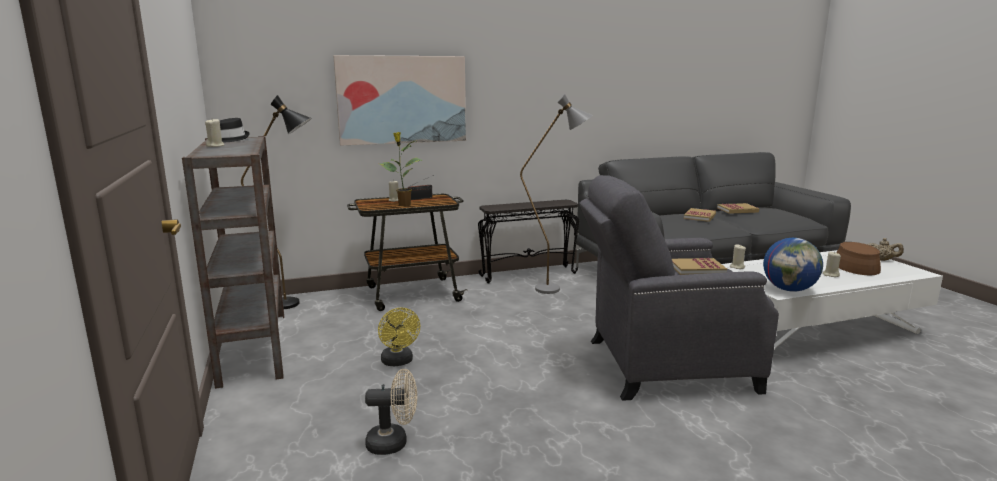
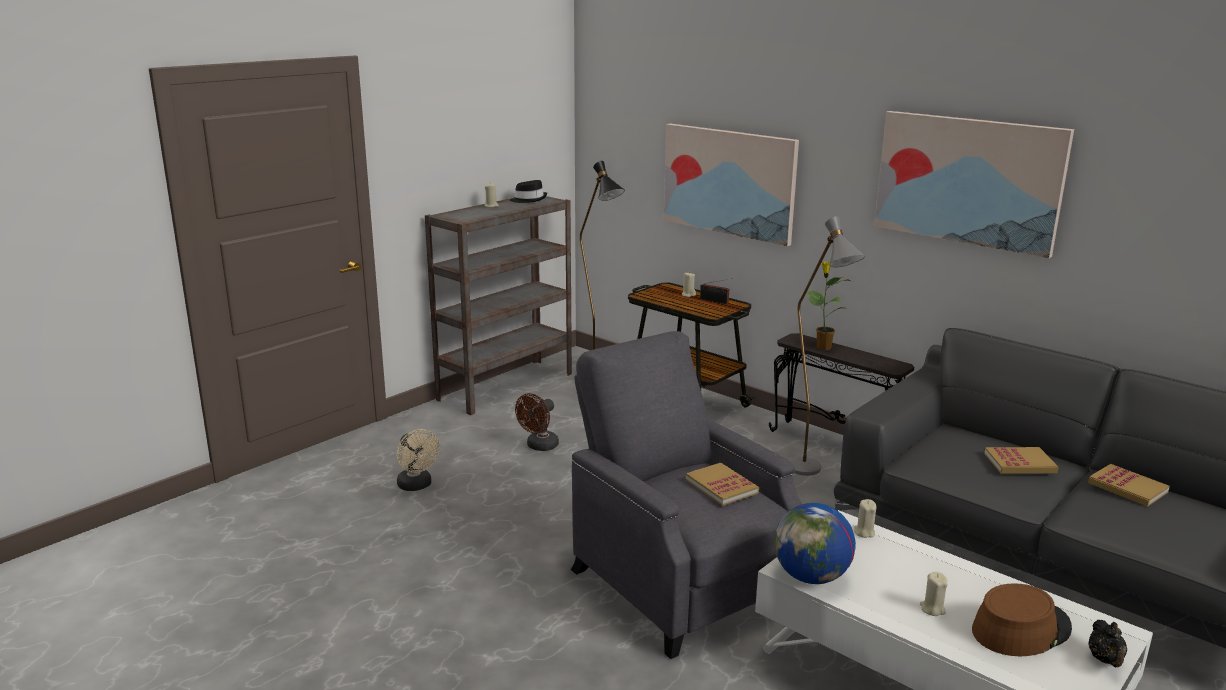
camera: 60 degrees right, 5 degrees up
yellow fan [378,308,420,366] -> brown fan [515,393,559,451]
potted plant [380,132,422,206] -> potted plant moved to [806,261,850,350]
beige teapot [867,238,904,261] -> black teapot [1089,620,1127,667]
none -> picture [874,111,1074,258]

